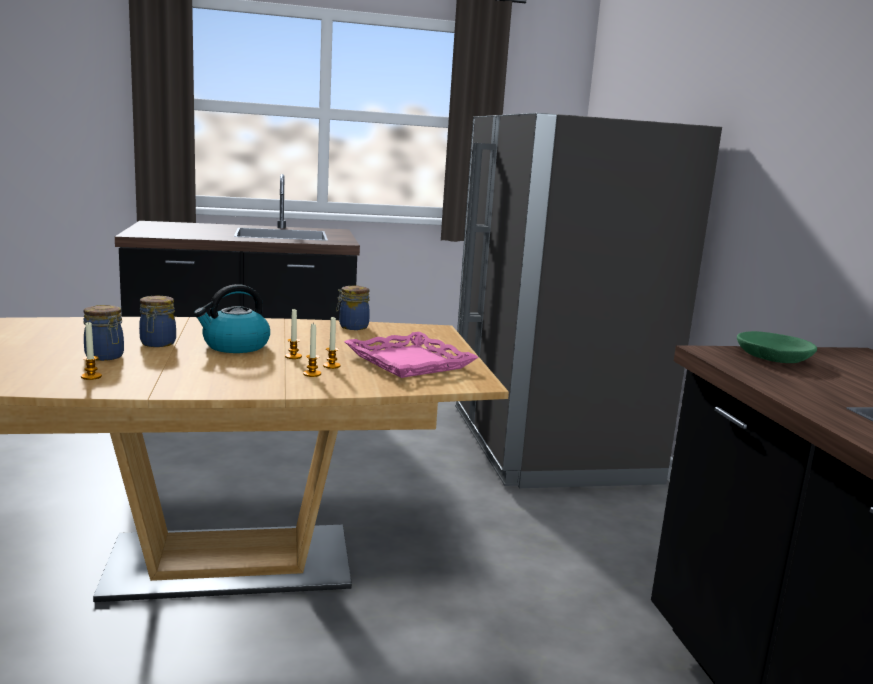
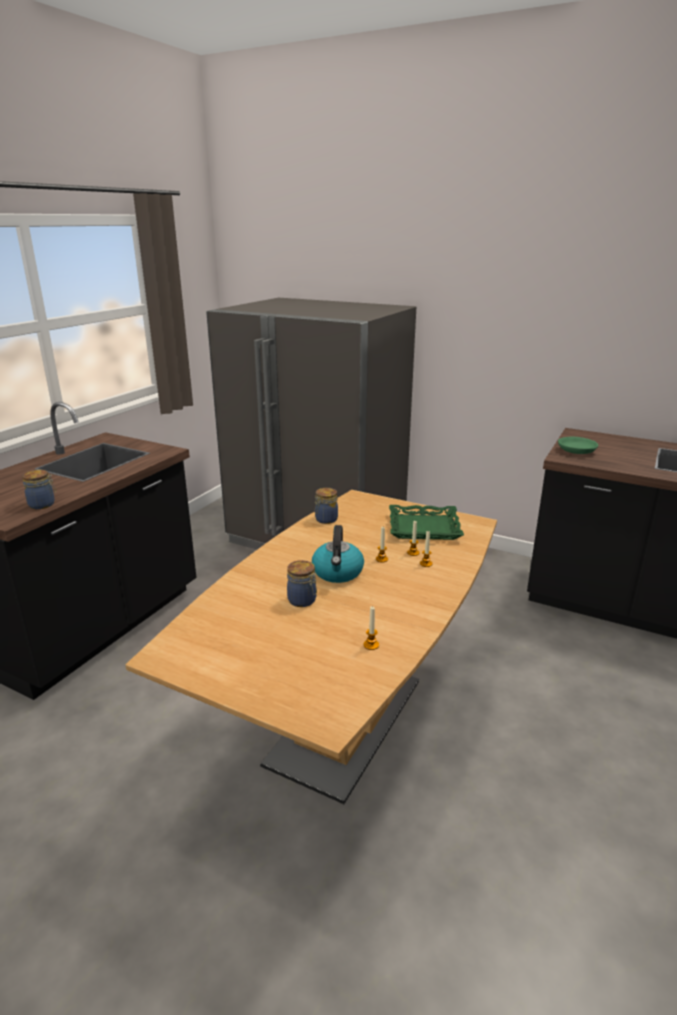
camera: 50 degrees left, 10 degrees up
jar [84,305,124,361] -> jar moved to [22,470,56,509]
pink tray [344,332,479,378] -> green tray [389,505,464,540]

